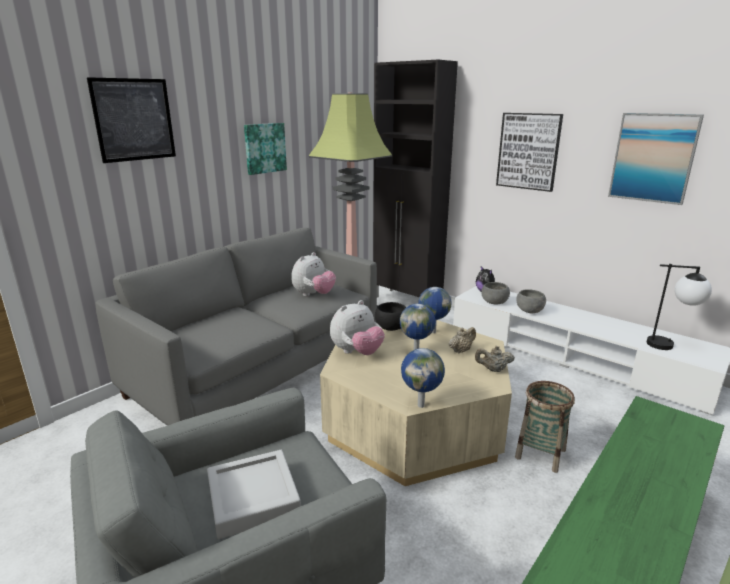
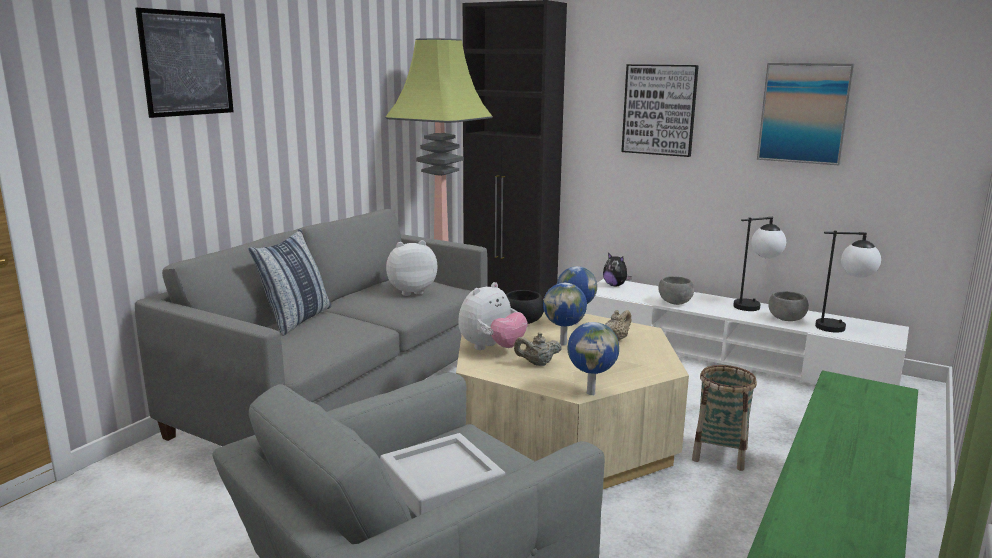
camera: 10 degrees left, 5 degrees down
picture [244,123,287,175] -> none
plush toy [291,252,336,296] -> plush toy turned 135 degrees counterclockwise [386,240,438,296]
beige teapot [475,346,515,372] -> beige teapot moved to [514,332,562,366]
grey bowl [481,282,510,305] -> grey bowl moved to [768,291,809,321]
none -> pillow [248,229,331,336]
none -> table lamp [733,217,786,311]

